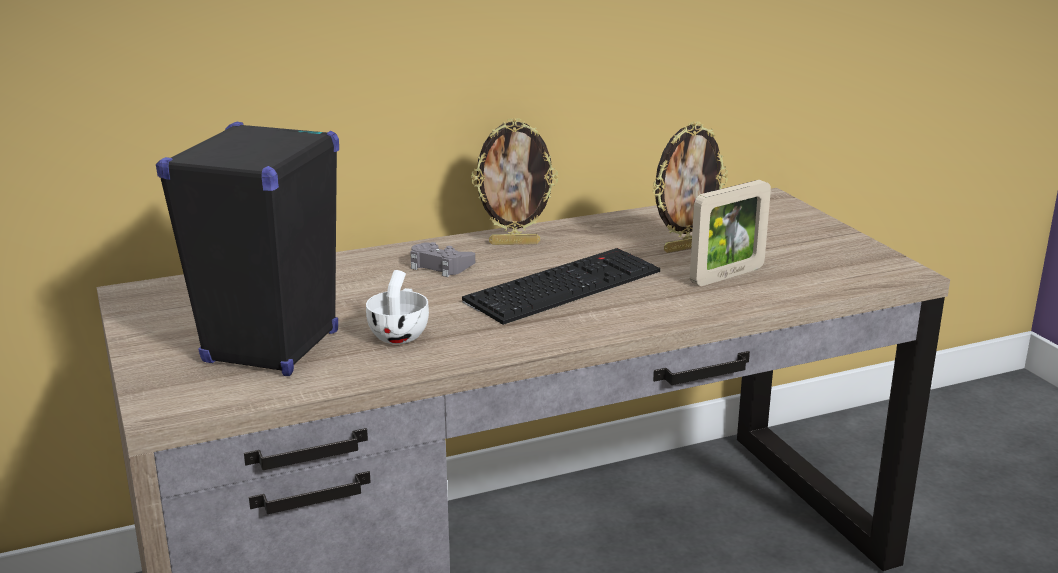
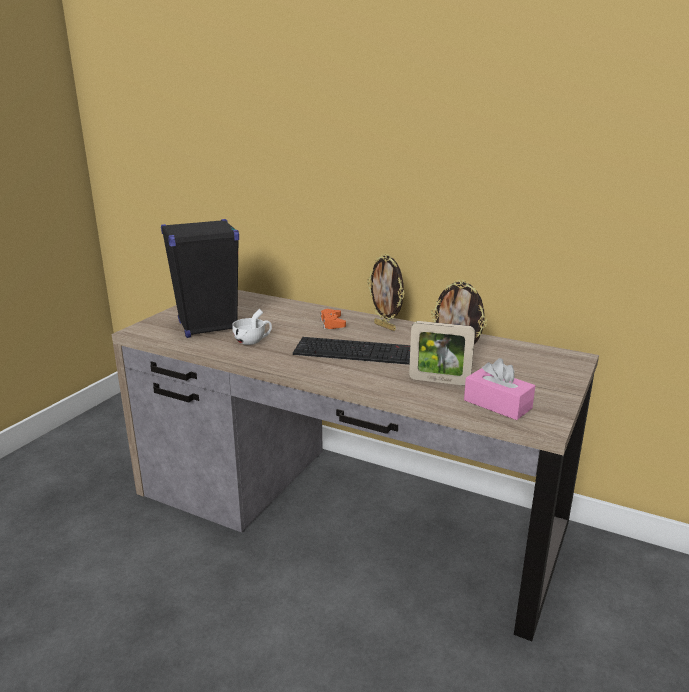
camera: 50 degrees right, 0 degrees up
grey game controller [410,242,475,277] -> orange game controller [320,309,346,329]
none -> pink tissue box [464,358,535,420]

